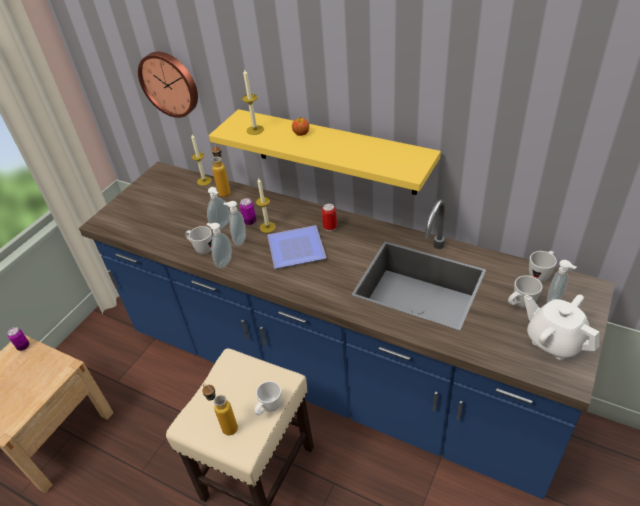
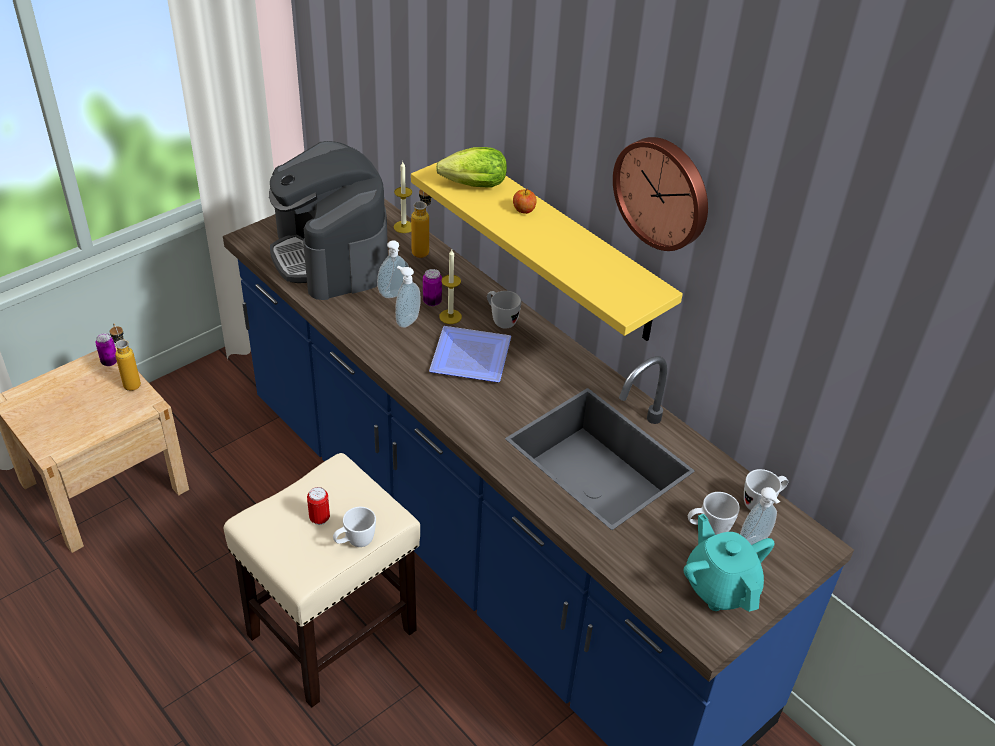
camera: 15 degrees right, 0 degrees up
wall clock [138,52,198,118] -> wall clock moved to [613,137,708,251]
white mug [185,226,213,254] -> white mug moved to [487,291,522,328]
bottle [202,384,238,435] -> bottle moved to [110,323,141,391]
soap dispenser [207,223,232,268] -> none
candle [242,69,264,135] -> lettuce [436,147,507,188]
can [322,203,337,231] -> can moved to [307,487,330,525]
white teapot [524,294,600,360] -> turquoise teapot [684,514,775,612]
none -> coffee machine [269,141,388,300]

